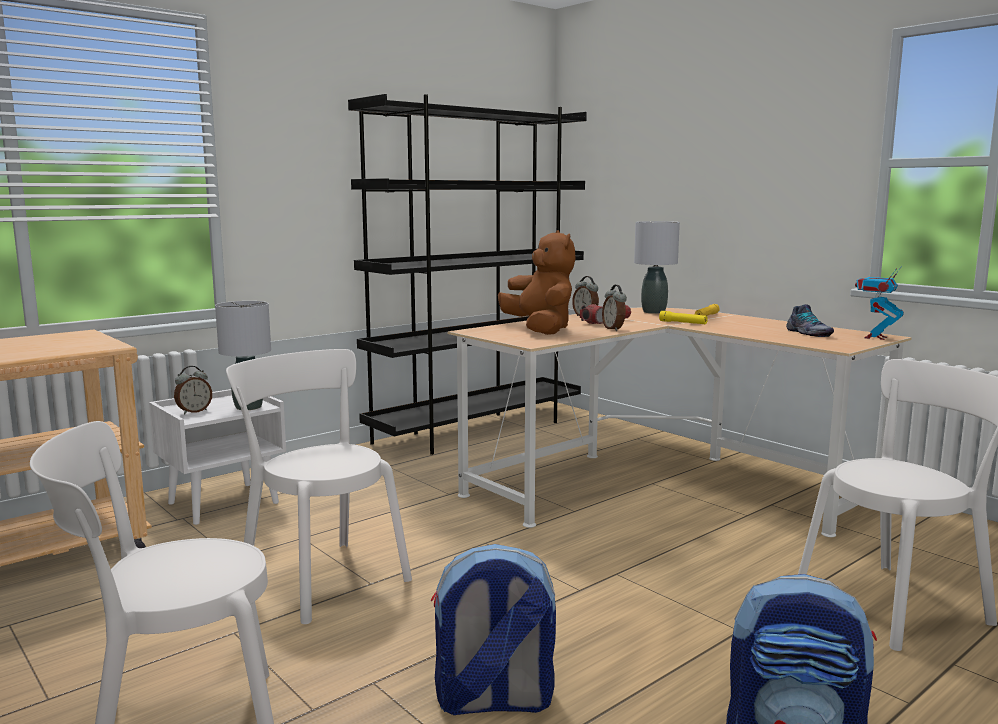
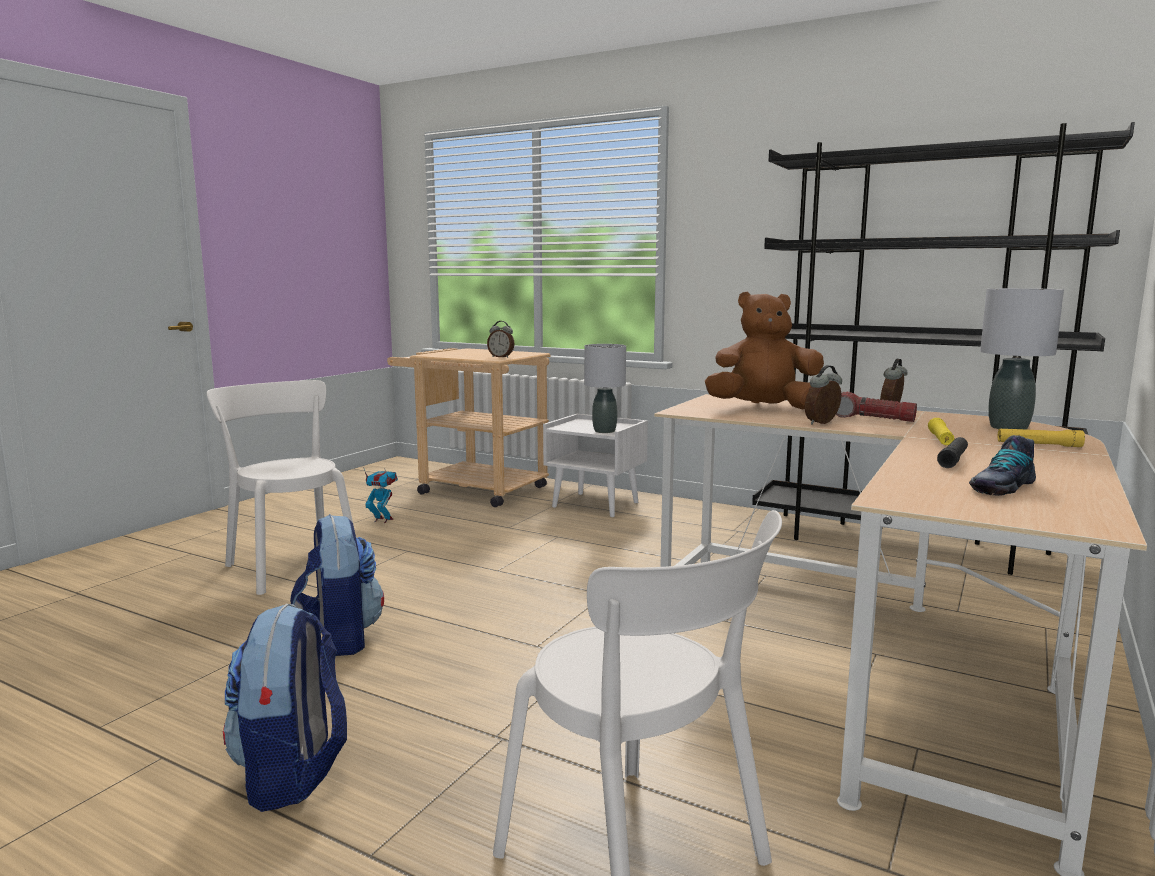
camera: 70 degrees right, 0 degrees up
alarm clock [174,366,212,414] -> alarm clock moved to [487,321,514,358]
white chair [226,349,412,624] -> none
brown plush toy [498,230,576,335] -> brown plush toy turned 135 degrees counterclockwise [705,292,824,409]
toy robot [855,266,904,340] -> toy robot moved to [363,467,398,523]
none -> black flashlight [937,437,968,468]

